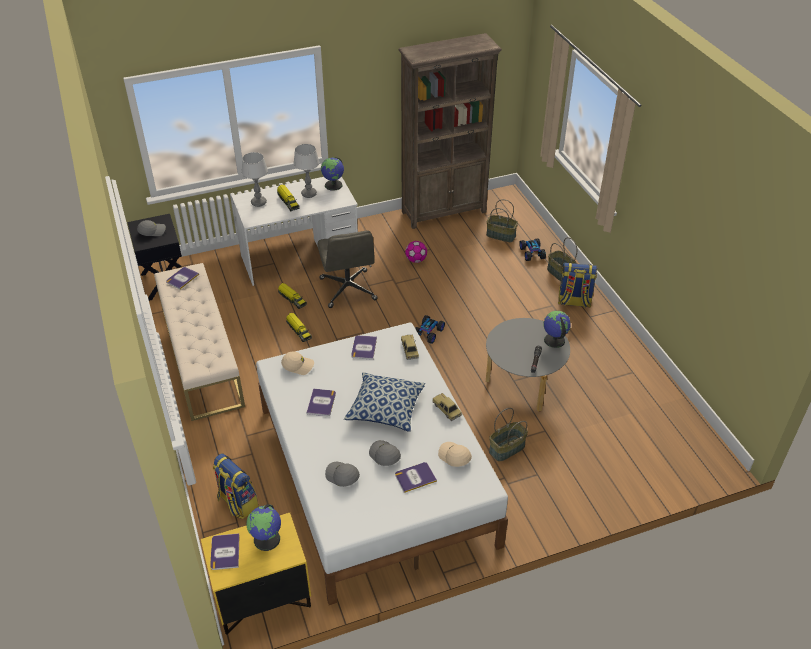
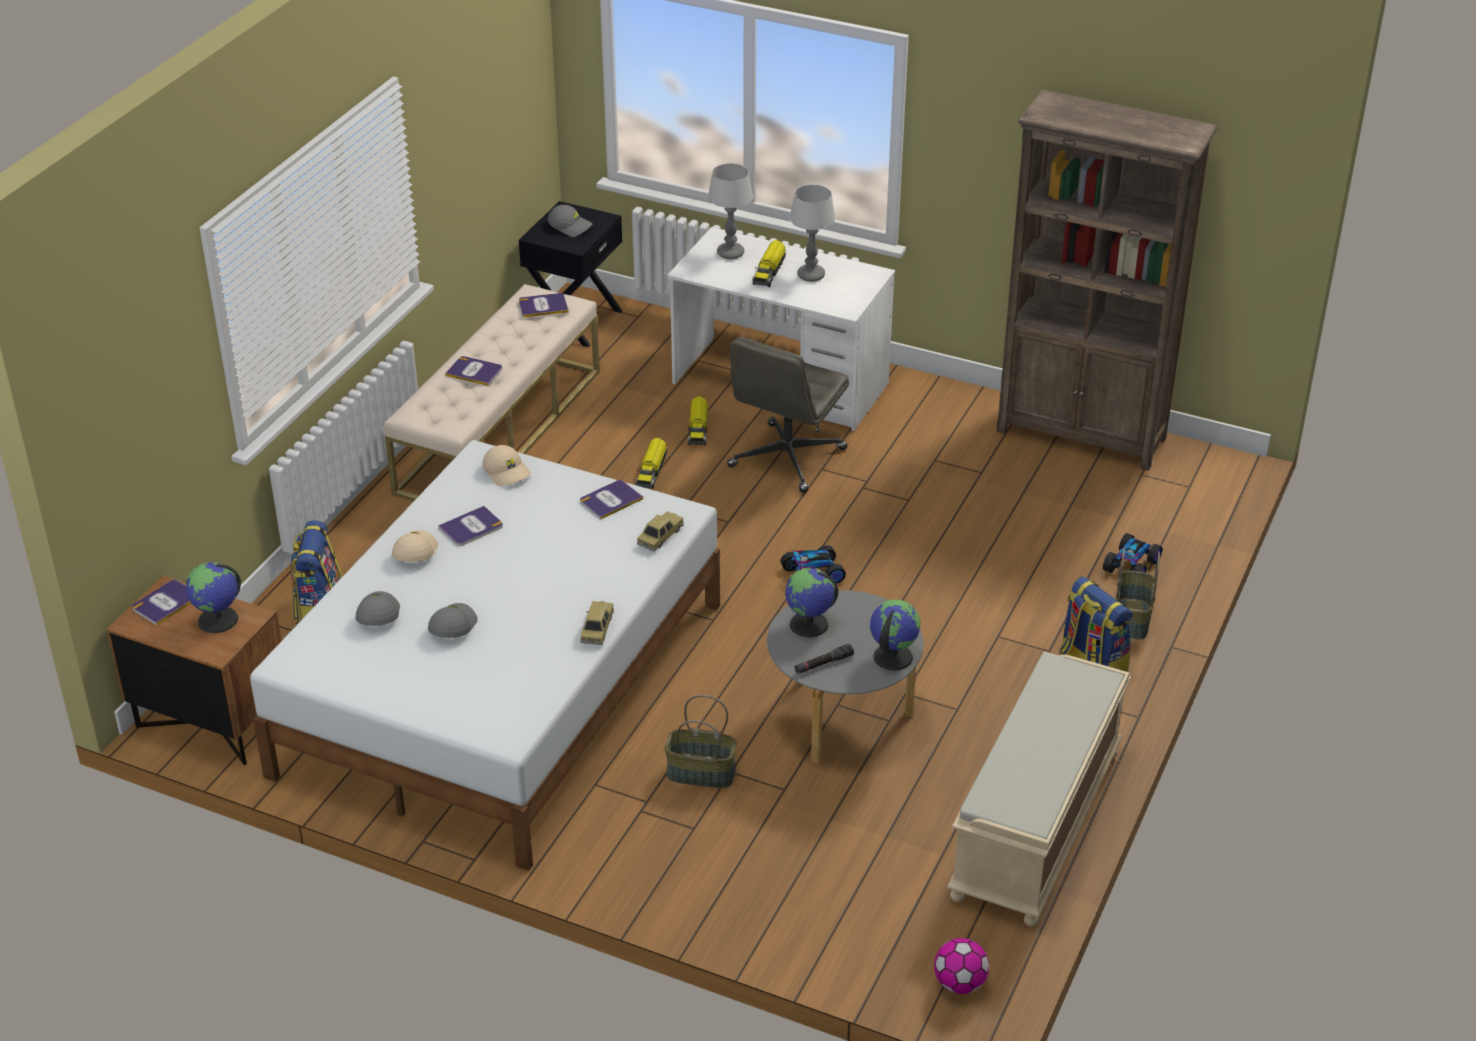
camera: 45 degrees right, 5 degrees down
yellow nightstand [201,513,311,635] -> brown nightstand [107,575,282,765]
globe [321,157,344,191] -> globe moved to [785,568,838,637]
pillow [344,372,425,432] -> none
book [395,462,437,493] -> book moved to [445,356,502,386]
football [405,241,427,263] -> football moved to [934,938,989,994]
beige cap [438,442,472,467] -> beige cap moved to [392,530,438,562]
basket [486,199,518,242] -> none
none -> beige bench [947,651,1131,927]

